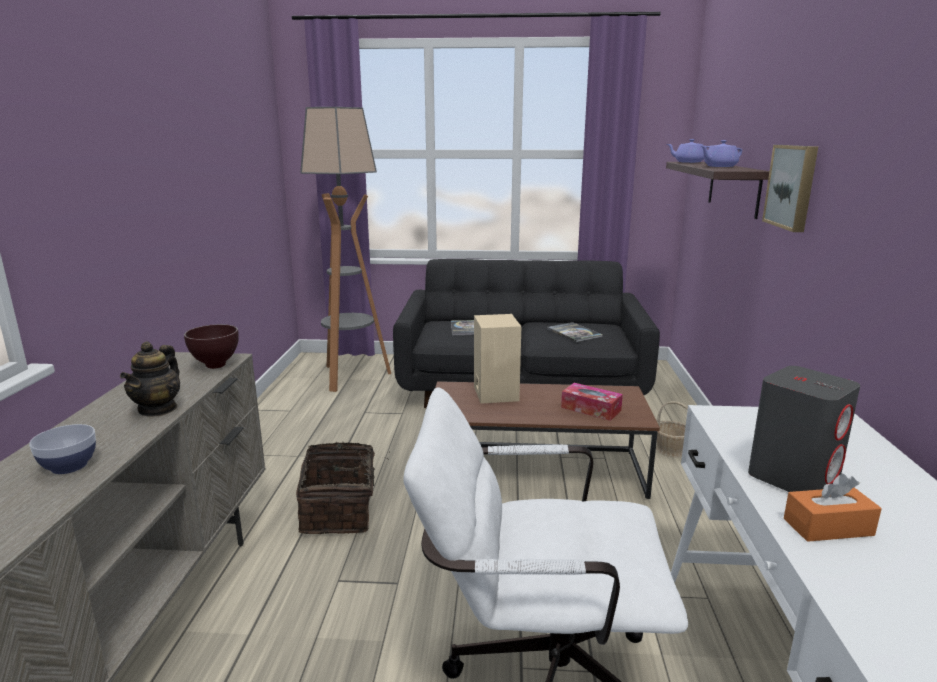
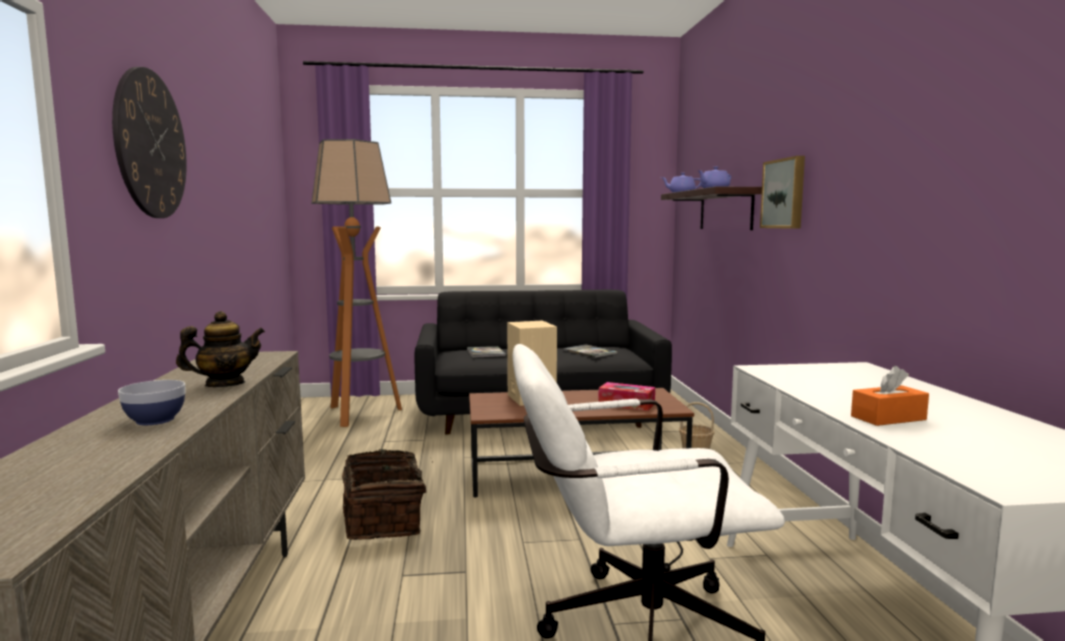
camera: 10 degrees left, 10 degrees down
teapot [120,341,180,417] -> teapot turned 120 degrees counterclockwise [176,311,265,387]
brown bowl [184,324,239,369] -> none
grey speaker [748,366,860,492] -> none
none -> wall clock [112,67,187,218]

